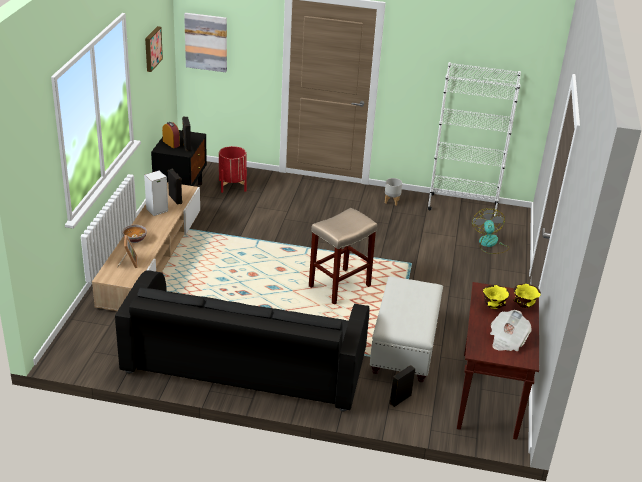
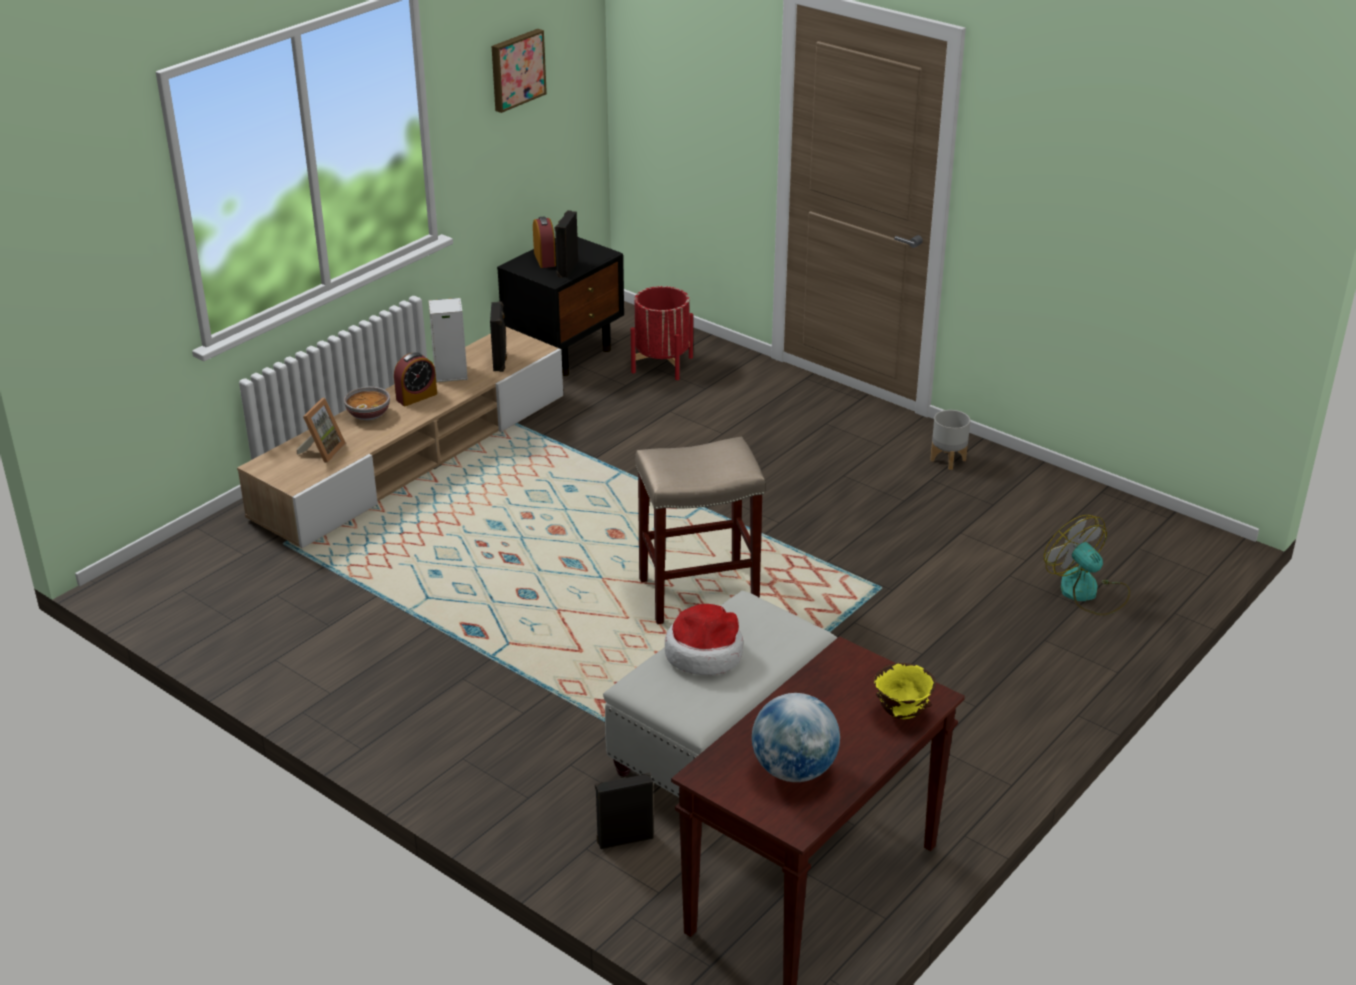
camera: 30 degrees right, 0 degrees up
black sofa [115,270,369,412] -> none
picture [184,13,227,72] -> none
white bookcase [428,62,521,217] -> none
fan [472,208,510,254] -> fan turned 60 degrees counterclockwise [1044,515,1130,615]
yellow bowl [483,285,510,309] -> none
newspaper [490,310,532,351] -> globe [752,693,840,782]
none -> alarm clock [394,352,437,406]
none -> hat [665,604,743,675]

